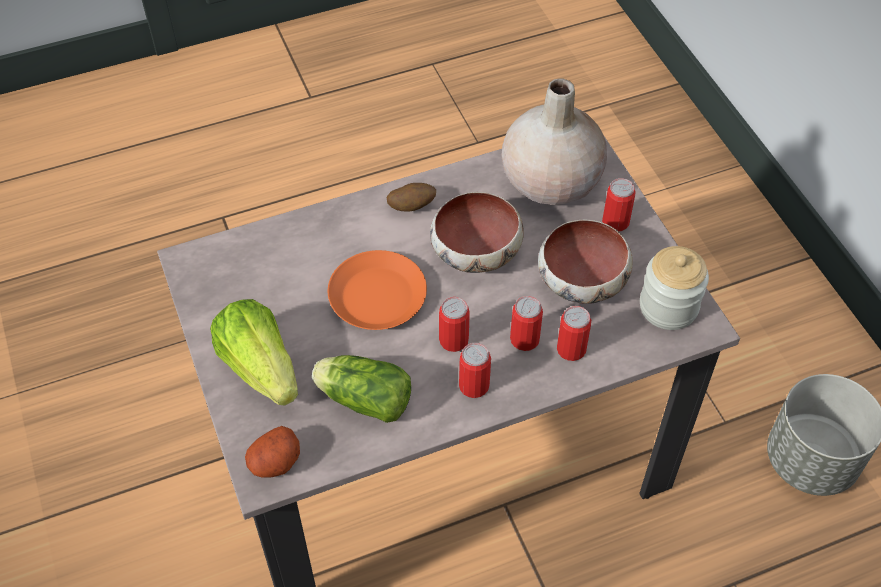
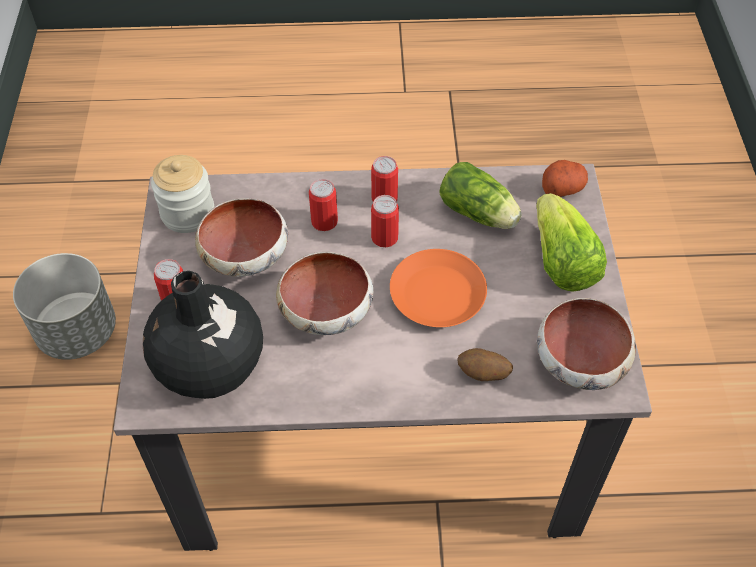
camera: 160 degrees left, 0 degrees up
potato [387,183,436,212] -> potato moved to [458,348,513,381]
beige vase [501,79,607,205] -> black vase [143,271,263,399]
can [557,306,591,361] -> none
none -> bowl [537,298,636,390]

